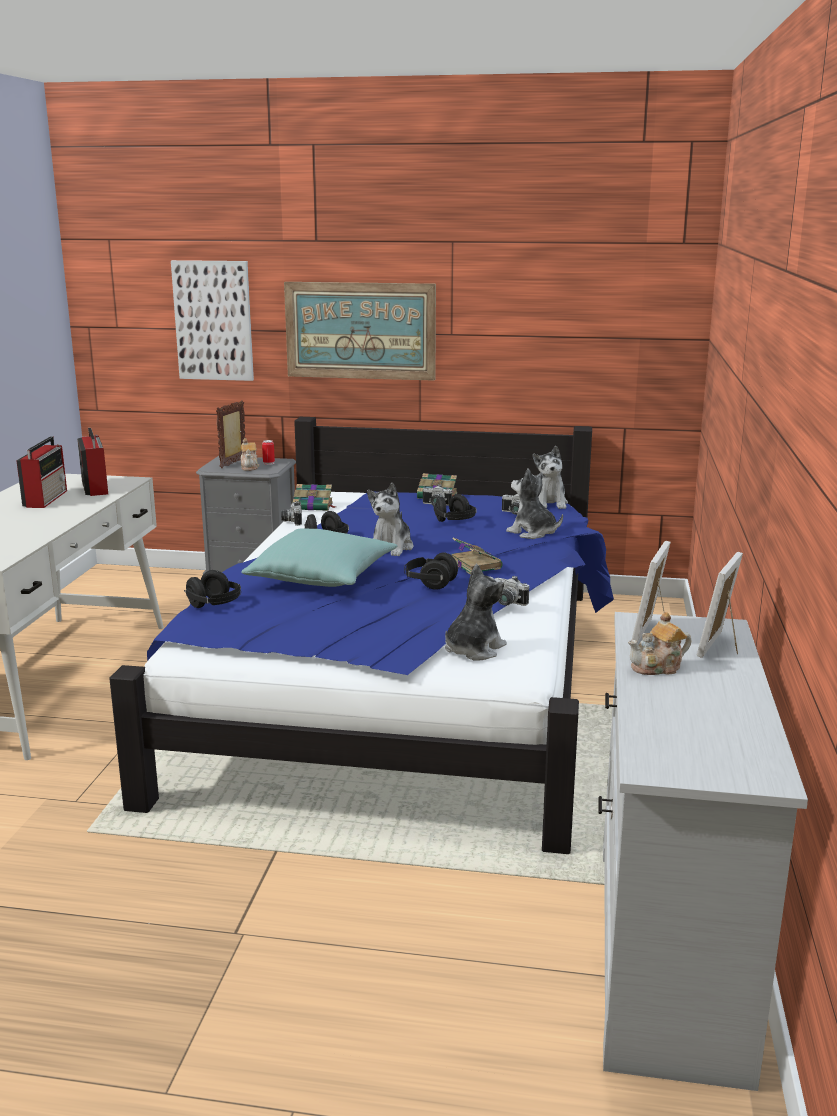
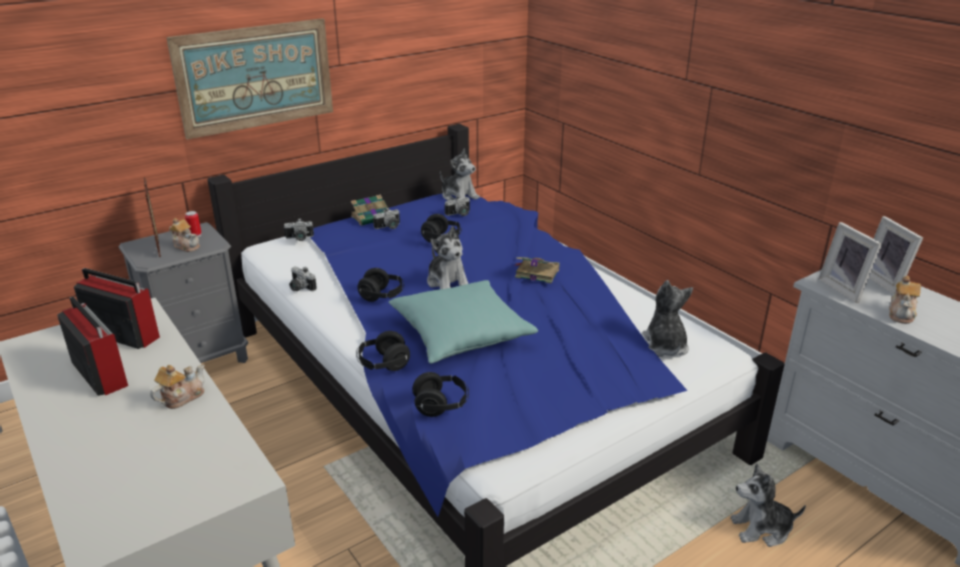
camera: 45 degrees left, 10 degrees up
picture [171,260,254,381] -> none
book [292,484,337,511] -> none
black headphones [404,552,458,590] -> black headphones moved to [356,331,410,371]
camera [495,576,529,606] -> camera moved to [284,218,314,241]
plush toy [506,468,563,539] -> plush toy moved to [730,463,806,547]
none -> teapot [150,364,205,409]

